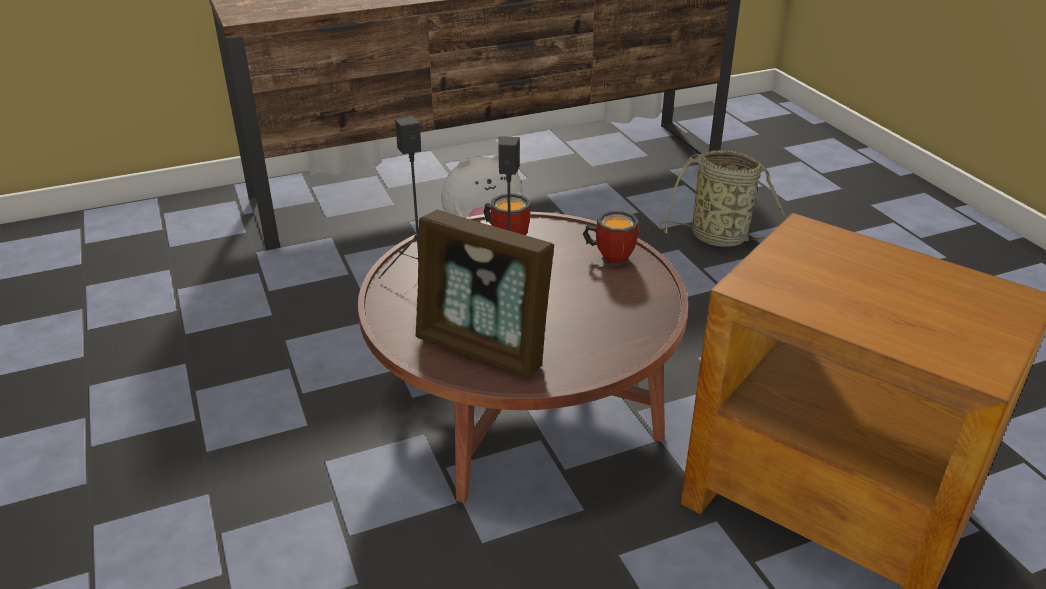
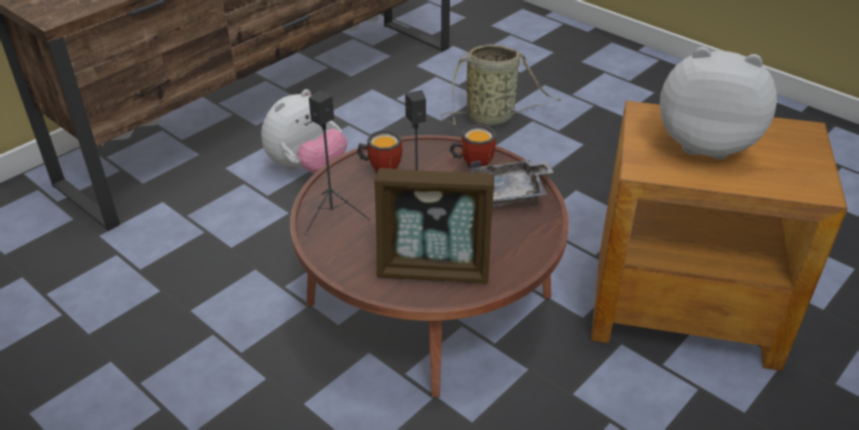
camera: 25 degrees left, 5 degrees up
none -> grey tray [470,160,554,207]
none -> plush toy [660,47,777,159]

